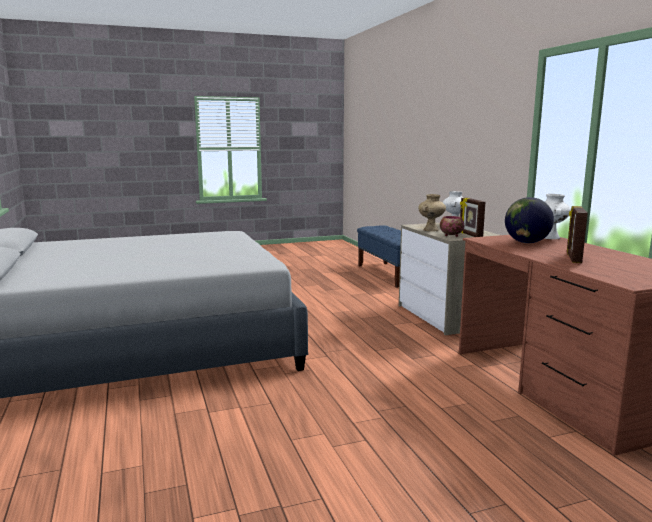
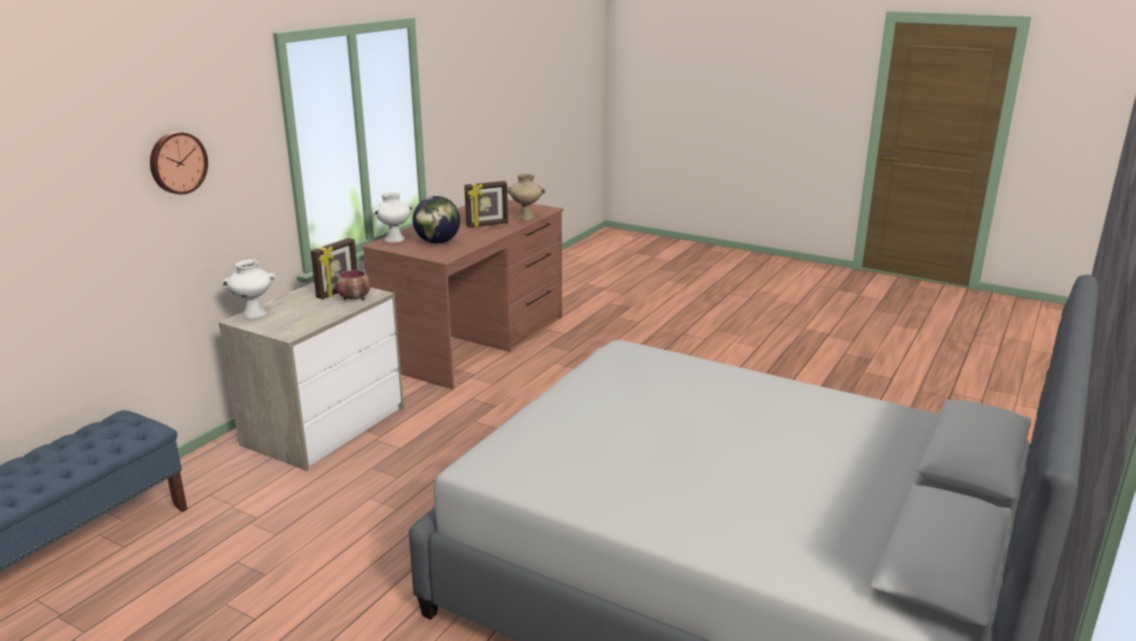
camera: 130 degrees left, 10 degrees up
beige vase [418,194,446,231] -> beige vase moved to [507,174,546,221]
none -> wall clock [150,132,208,195]

